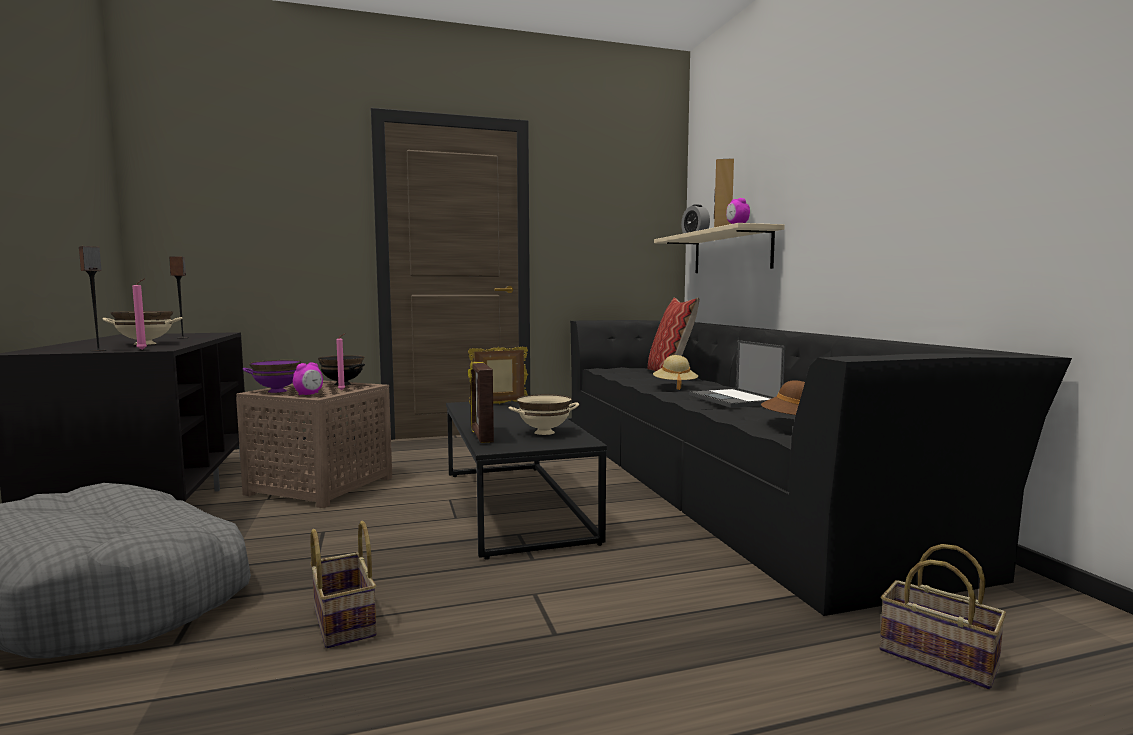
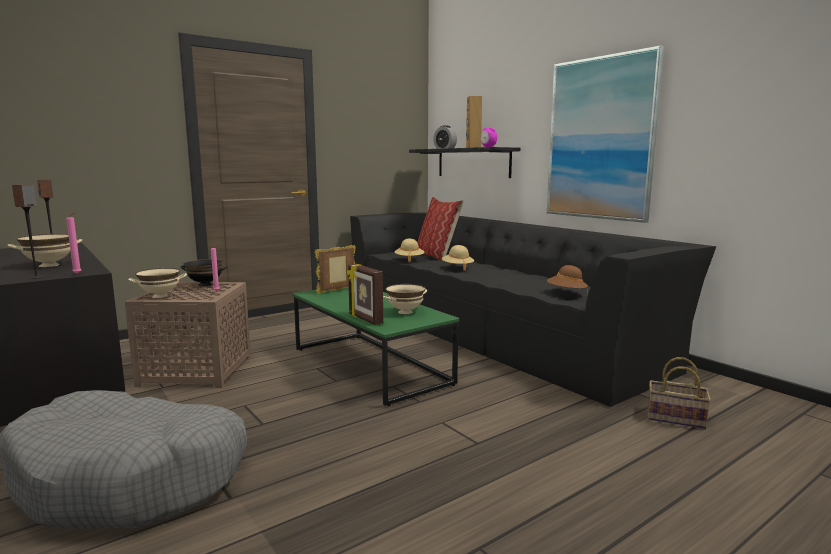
camera: 20 degrees left, 5 degrees up
purple bowl [243,360,301,393] -> beige bowl [128,268,187,298]
alarm clock [293,362,323,395] -> none
basket [310,521,377,649] -> none
black coffee table [446,400,607,560] -> green coffee table [292,287,459,406]
beige shelf [654,223,785,273] -> black shelf [409,147,520,178]
laptop [689,340,785,408] -> none
none -> beige hat [395,239,424,262]
none -> picture [547,45,664,223]

